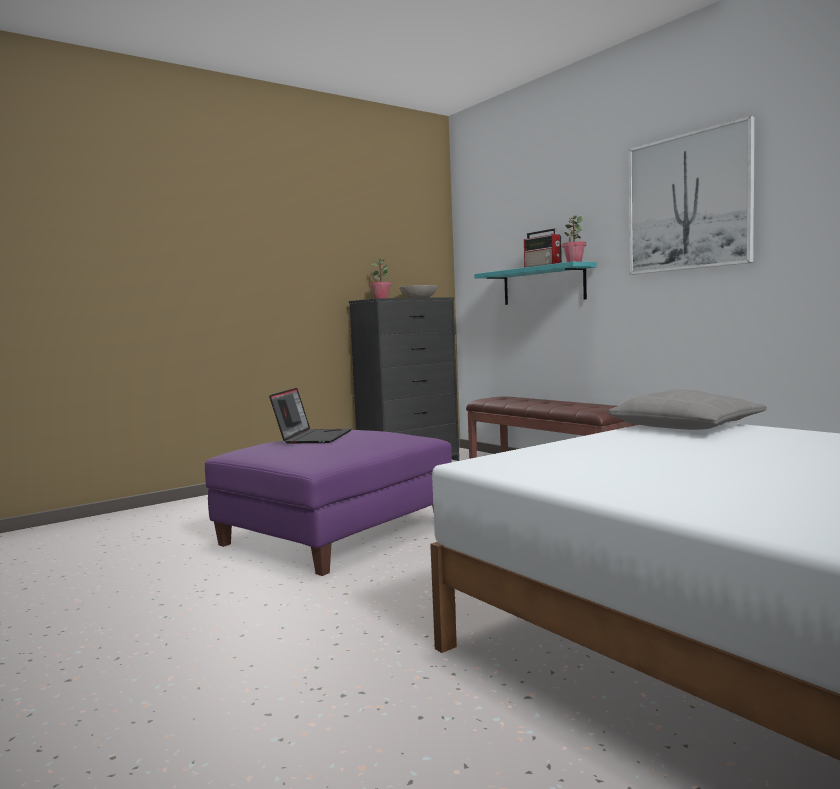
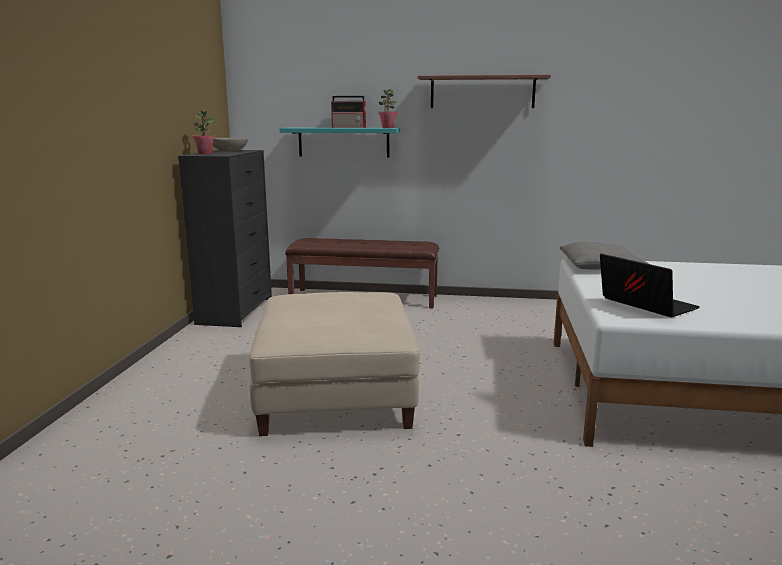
camera: 45 degrees left, 10 degrees up
purple ottoman [205,430,452,576] -> beige ottoman [250,292,420,436]
laptop [269,388,351,444] -> laptop moved to [600,254,700,317]
picture [628,115,755,275] -> shelf [417,75,551,108]

